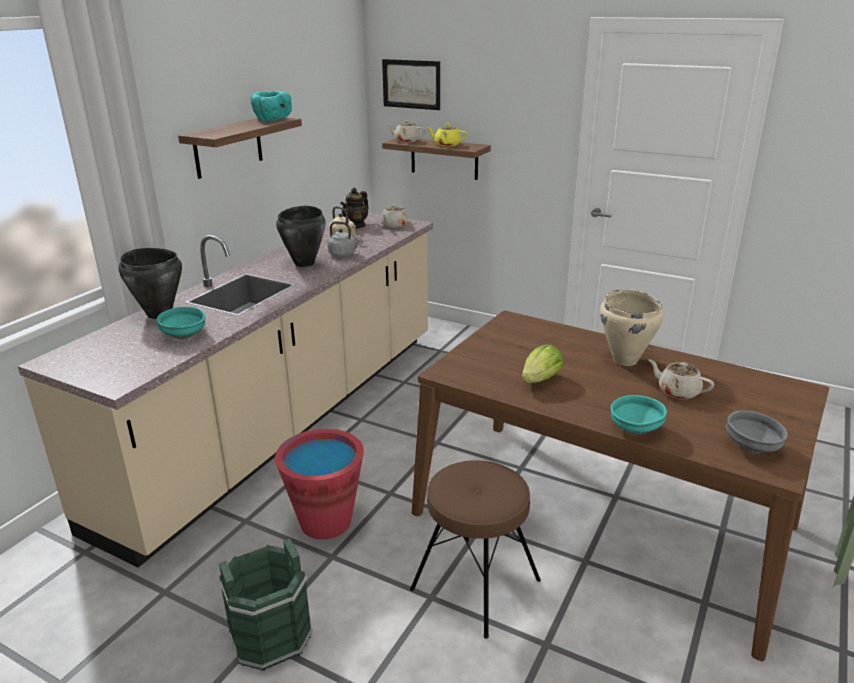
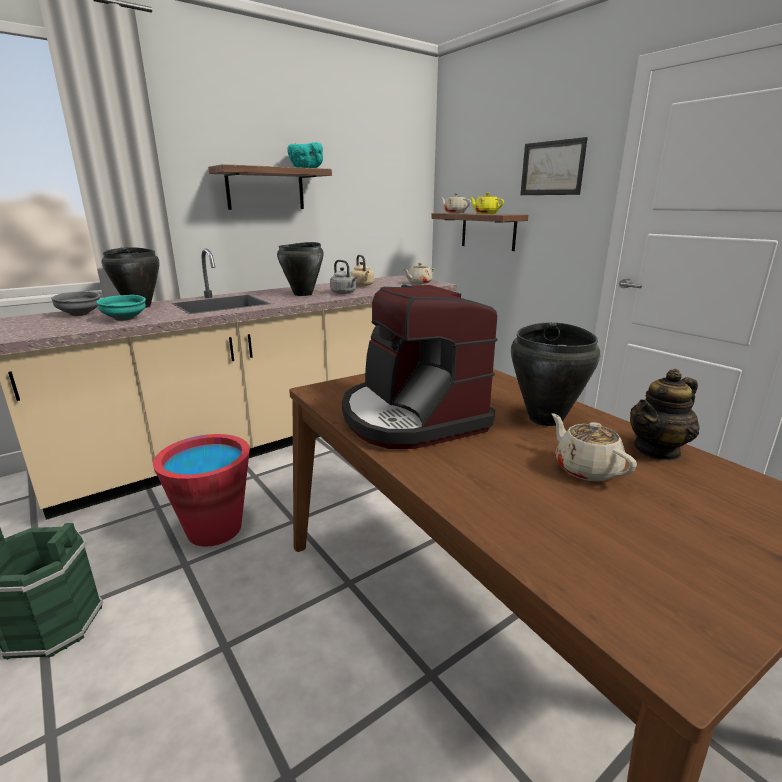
camera: 25 degrees right, 5 degrees down
teapot [340,188,369,228] -> teapot moved to [630,369,700,461]
picture [382,59,440,110] -> picture moved to [520,137,588,195]
brown stool [410,460,541,639] -> none
lettuce [522,344,563,383] -> coffee machine [342,285,498,449]
beige cooking pot [600,289,664,366] -> black cooking pot [511,322,601,426]
turquoise bowl [611,395,667,434] -> none
grey bowl [726,410,788,454] -> grey bowl moved to [51,291,101,316]

